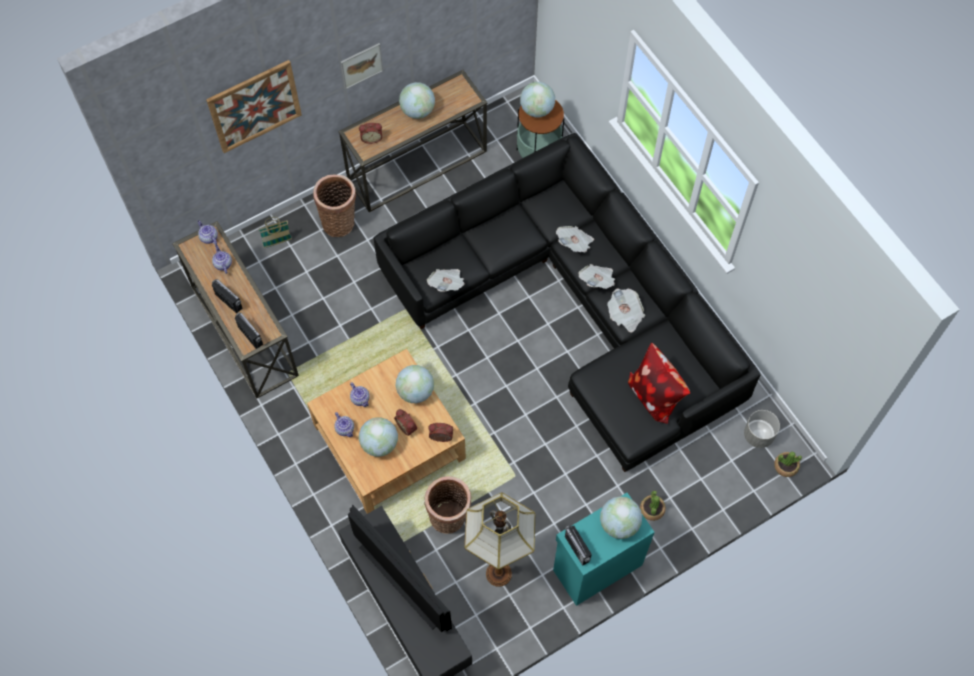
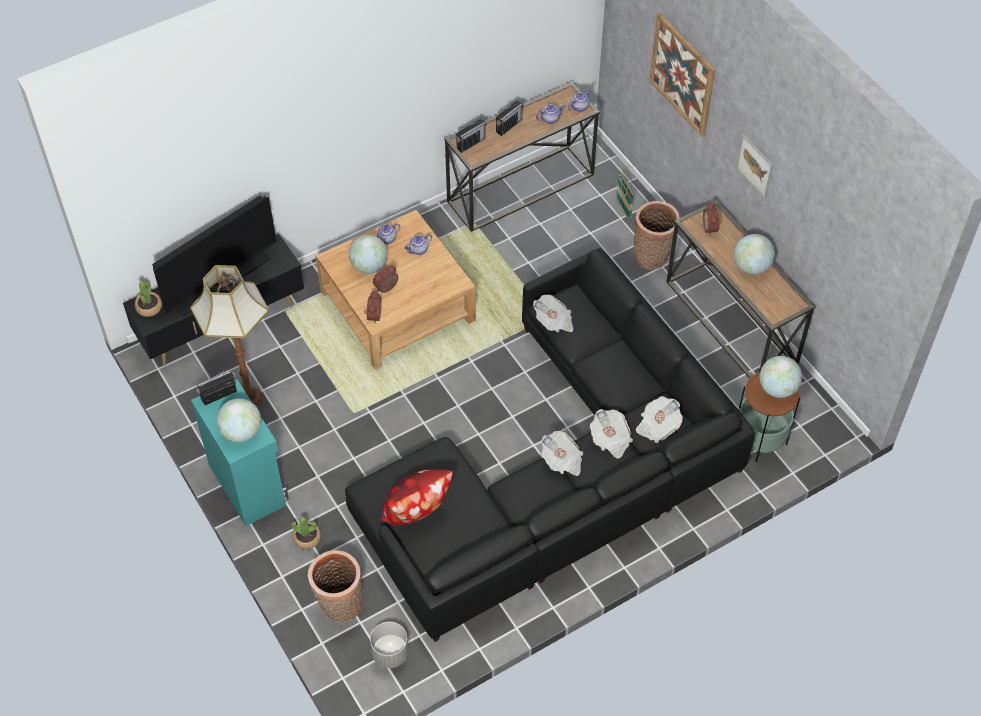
camera: 90 degrees right, 10 degrees down
globe [396,365,434,403] -> none
basket [424,476,471,534] -> basket moved to [308,550,362,623]
newspaper [607,288,645,332] -> newspaper moved to [636,396,683,443]
potted plant [774,452,802,477] -> potted plant moved to [135,281,162,317]

